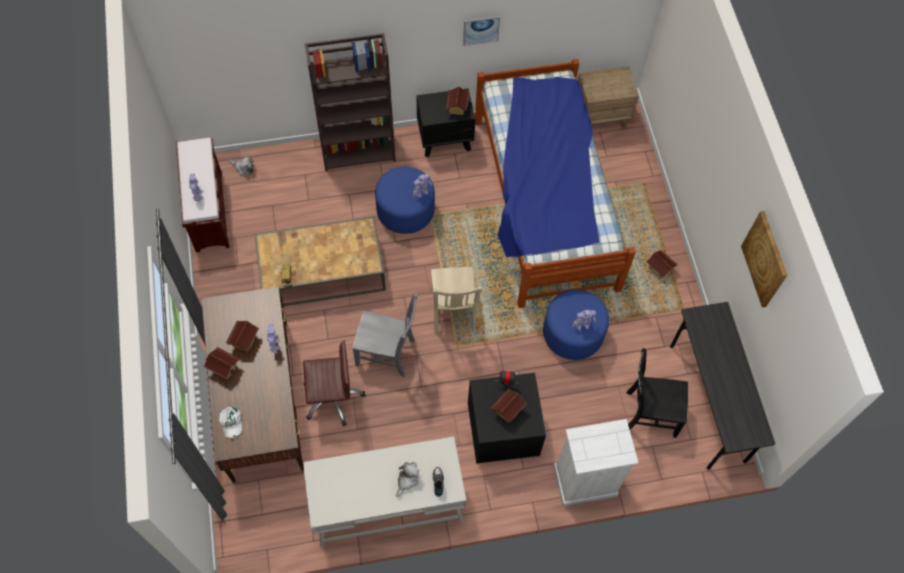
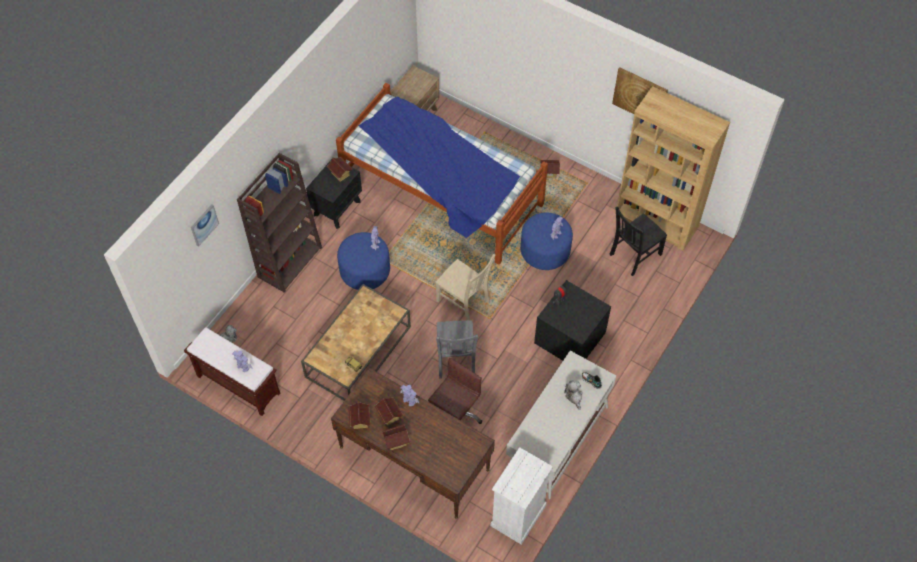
camera: 45 degrees left, 5 degrees down
white cap [219,407,242,438] -> none
grey chair [352,294,417,377] -> grey chair turned 120 degrees clockwise [436,320,478,379]
picture [463,16,500,46] -> picture moved to [191,204,219,247]
toy house [491,389,527,423] -> toy house moved to [348,402,370,429]
white dresser [554,419,639,506] -> white dresser moved to [490,447,553,545]
grey desk [670,302,775,470] -> brown bookcase [615,86,730,251]

